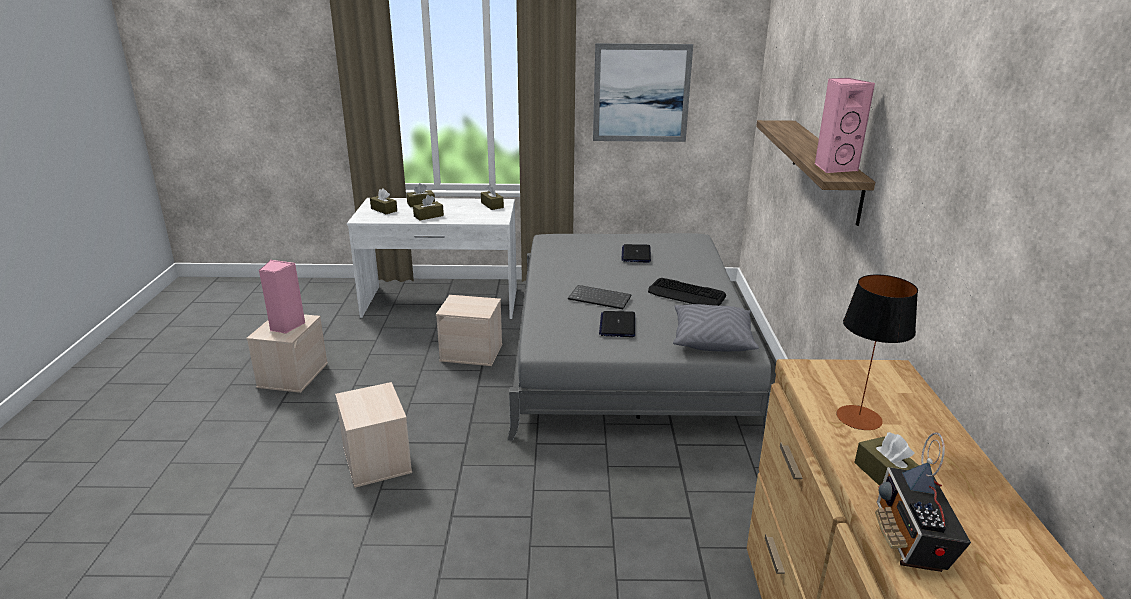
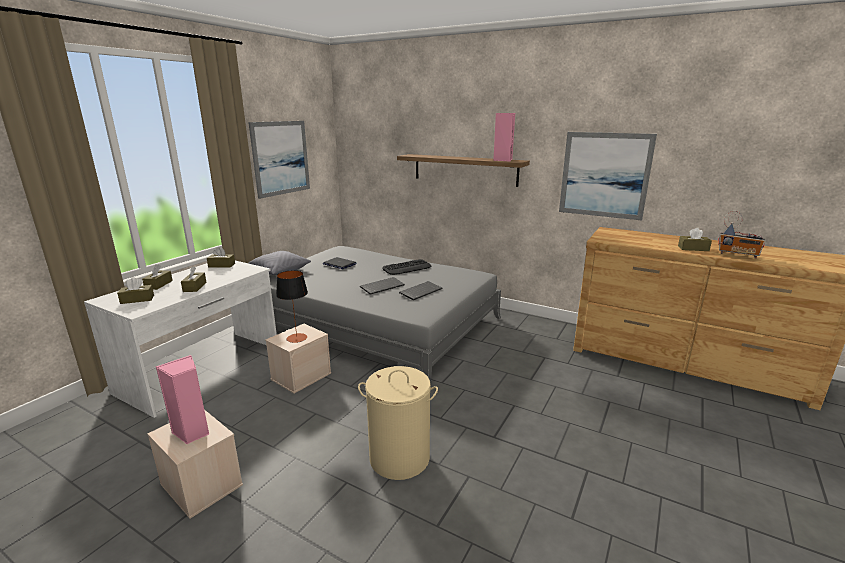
camera: 60 degrees left, 5 degrees down
beige storage box [335,382,412,488] -> beige laundry basket [358,366,438,480]
laptop [599,311,635,337] -> keyboard [399,281,443,300]
grey pillow [673,304,759,351] -> grey pillow moved to [248,251,311,275]
table lamp [836,274,918,430] -> table lamp moved to [276,270,308,343]
none -> picture [559,132,657,220]

